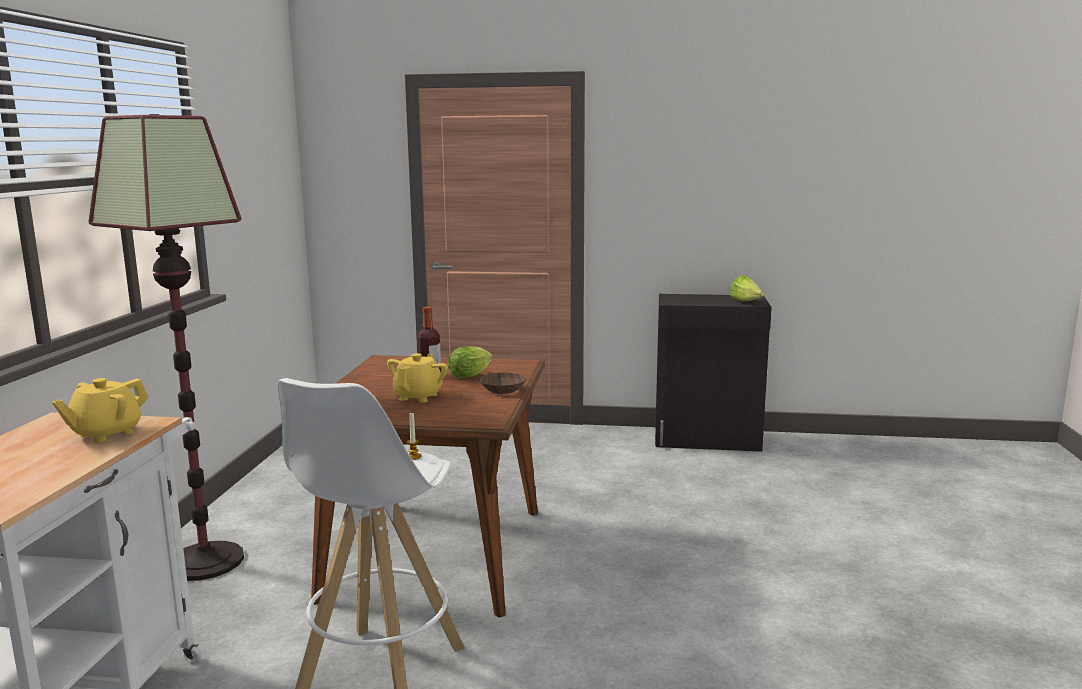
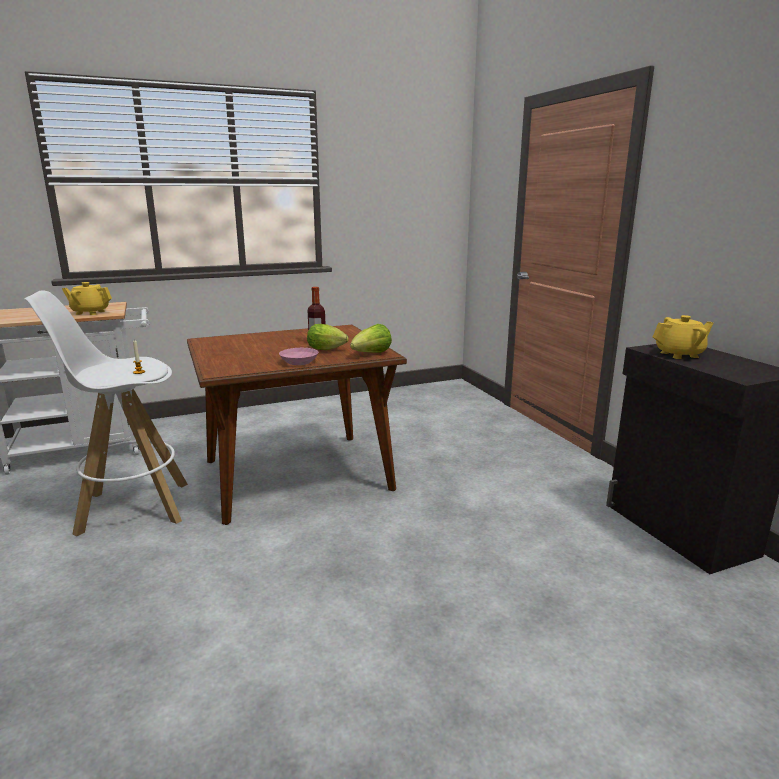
camera: 60 degrees right, 5 degrees up
floor lamp [88,114,244,581] -> none
yellow teapot [387,353,448,403] -> yellow teapot moved to [653,315,713,359]
brown bowl [480,373,526,394] -> pink bowl [279,348,319,365]
lettuce [730,275,765,302] -> lettuce moved to [350,324,392,353]

